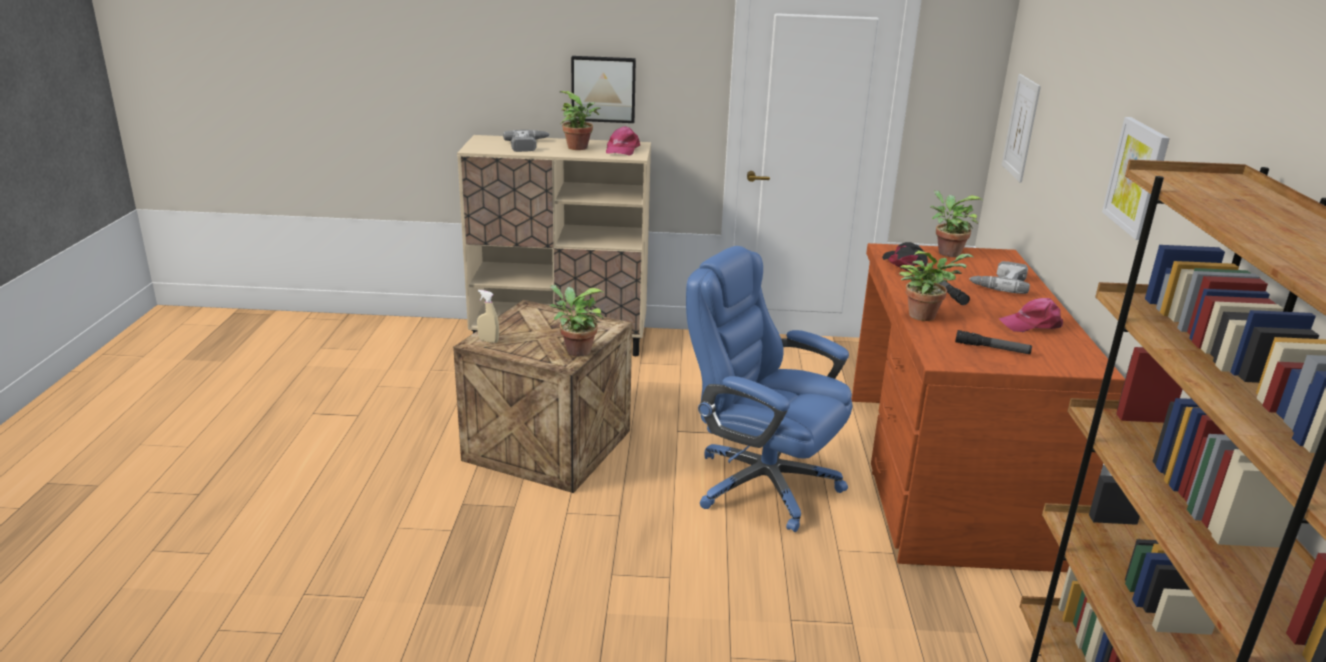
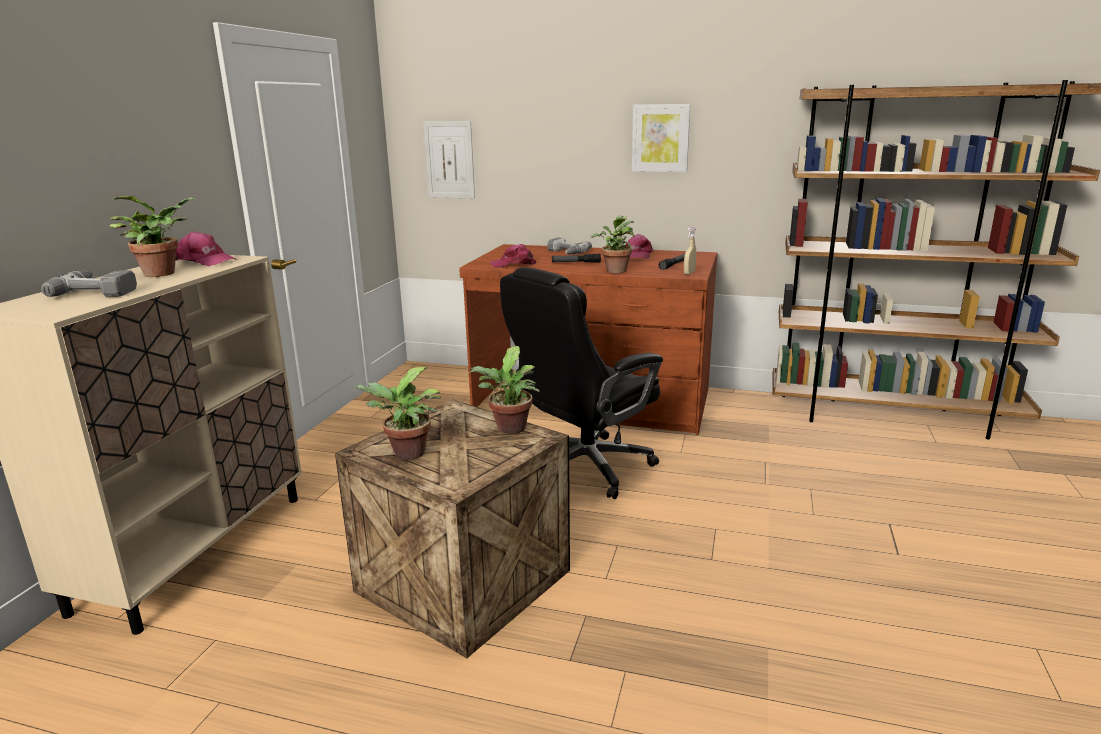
camera: 75 degrees left, 5 degrees down
beige spray bottle [477,290,499,343] -> beige spray bottle moved to [684,227,696,275]
picture [571,56,636,123] -> none
blue office chair [686,246,852,532] -> black office chair [500,267,663,499]
black cap [882,242,928,272] -> pink cap [490,244,536,267]
potted plant [930,191,982,257] -> potted plant moved to [353,367,442,460]

